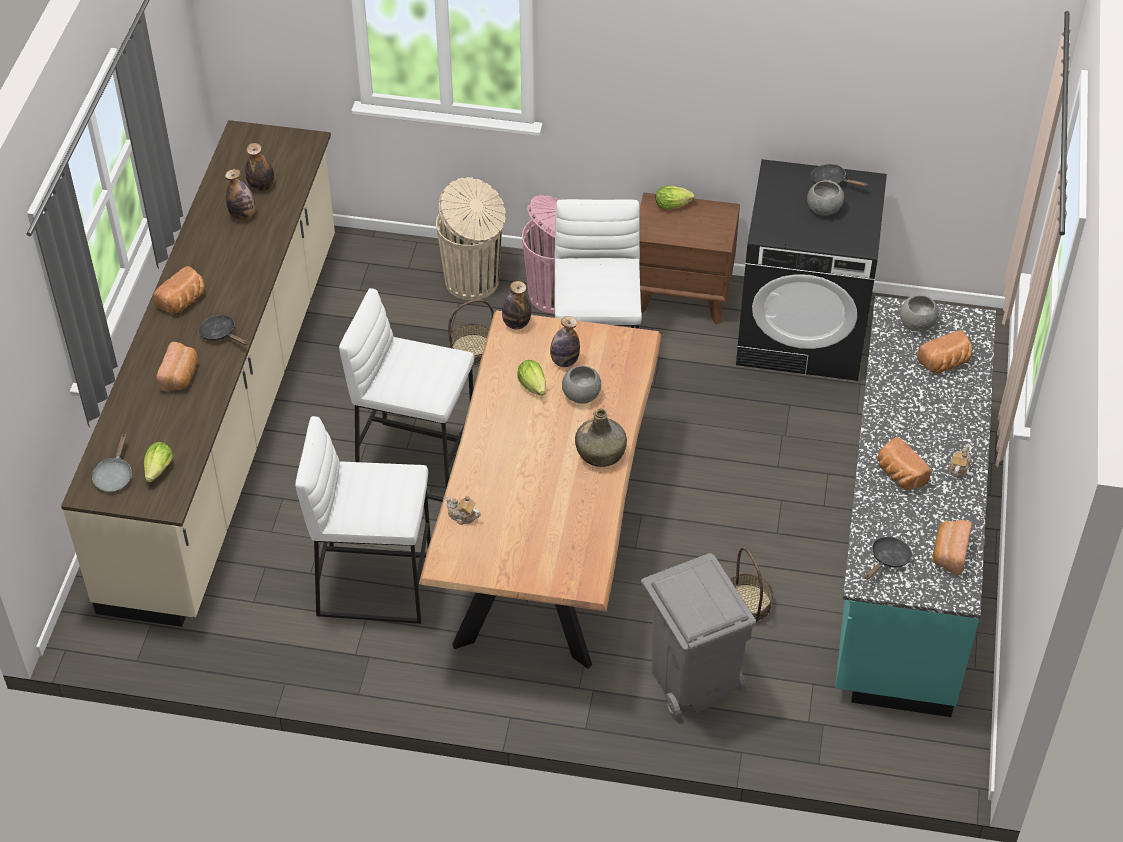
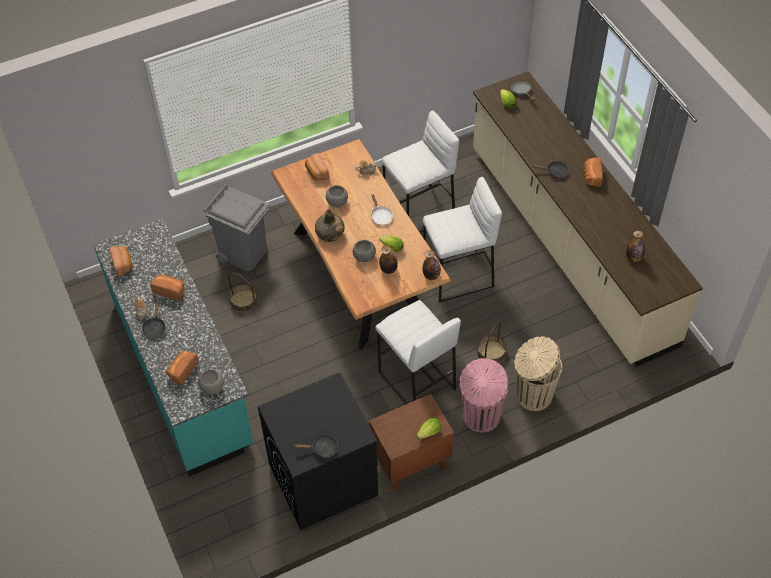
camera: 145 degrees right, 5 degrees up
bread [157,342,198,391] -> bread moved to [305,153,329,181]
bottle [225,169,255,221] -> none
grey bowl [807,180,844,216] -> grey bowl moved to [326,185,348,207]
black frying pan [865,537,912,580] -> black frying pan moved to [142,302,166,339]
none -> white frying pan [371,194,393,225]

